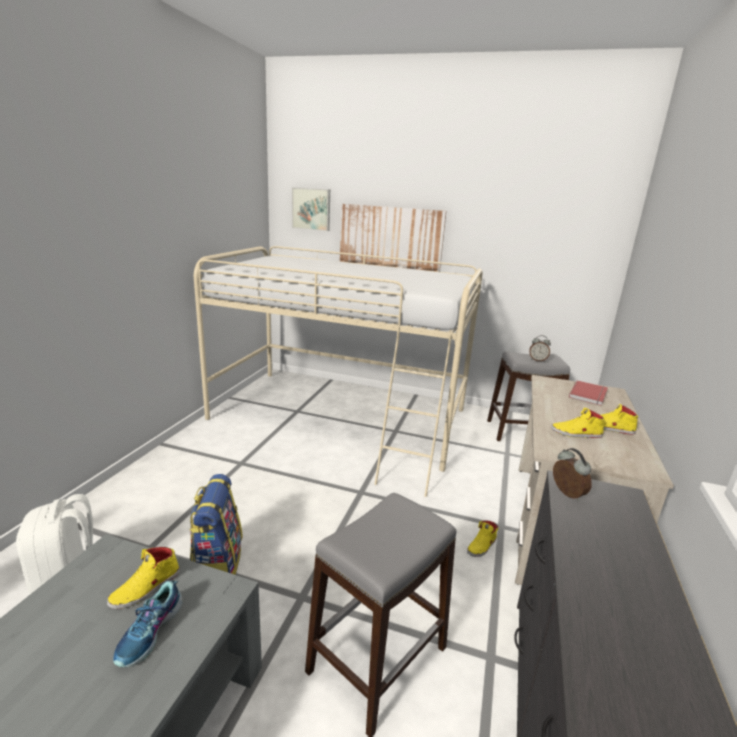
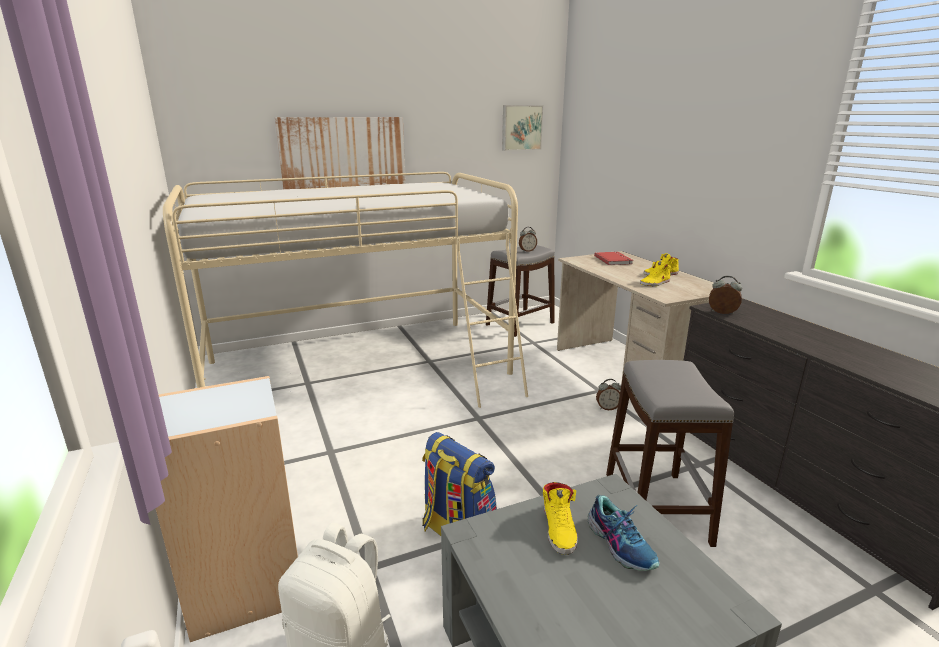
camera: 40 degrees left, 0 degrees up
picture [292,187,330,231] -> picture moved to [502,105,543,151]
yellow shoe [467,521,498,557] -> alarm clock [596,379,621,410]
none -> bookcase [156,376,298,642]

